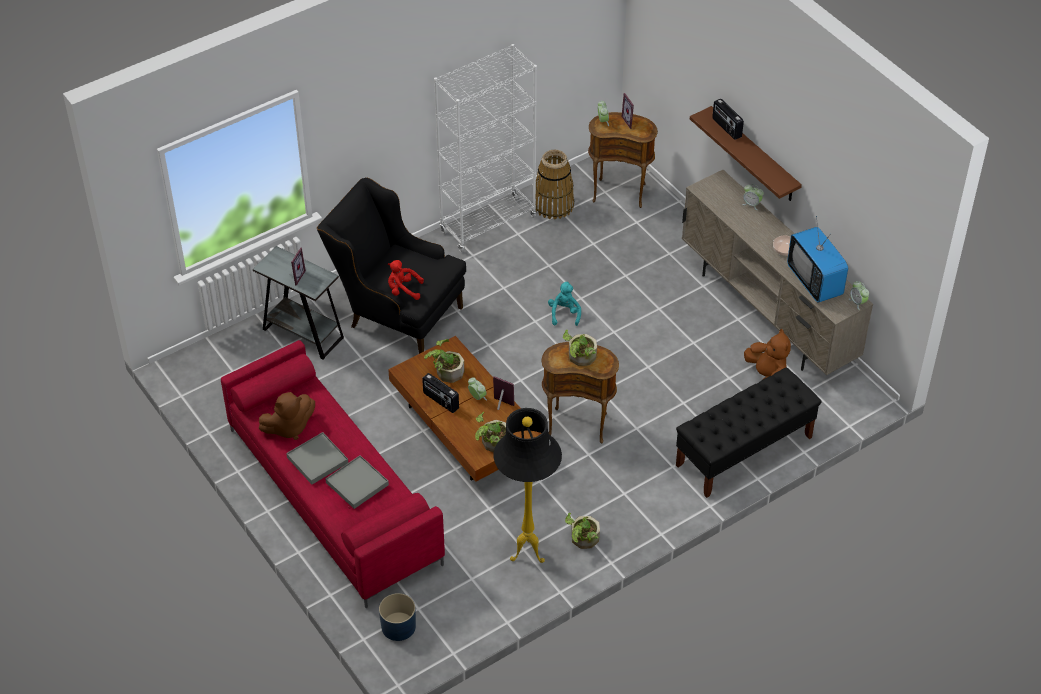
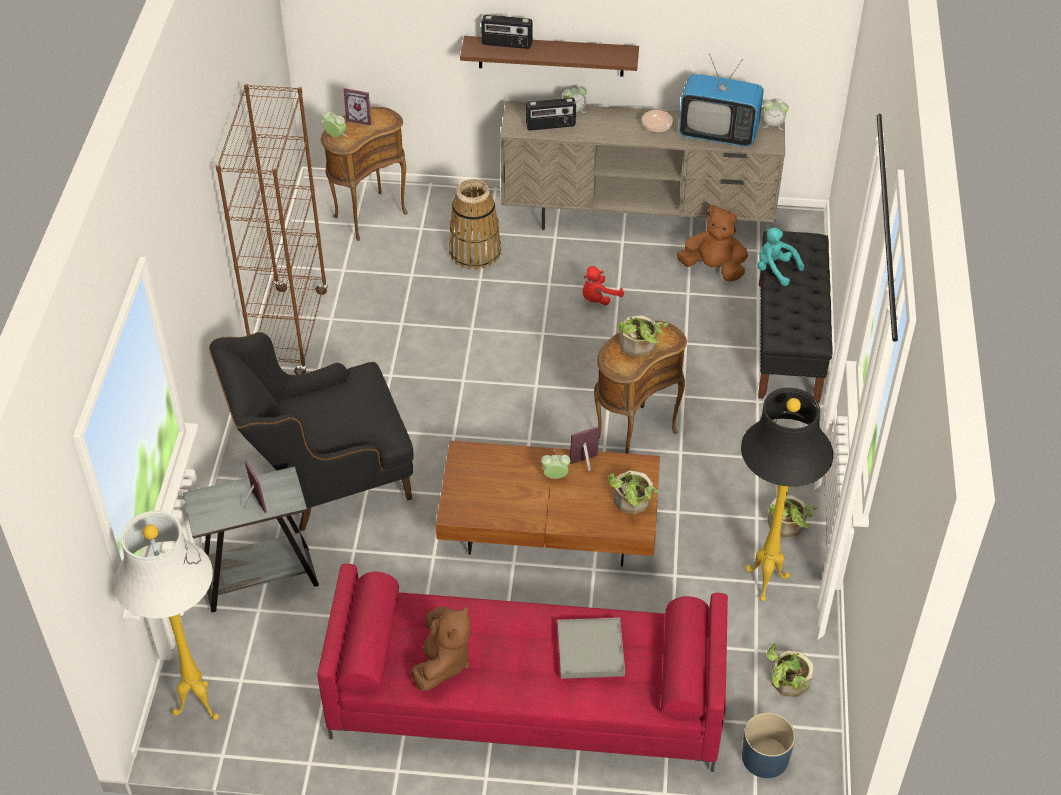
camera: 50 degrees left, 0 degrees up
grey tray [286,432,348,484] -> none
red plush toy [388,260,424,300] -> red plush toy moved to [582,266,624,306]
radio [422,373,459,413] -> radio moved to [526,98,576,130]
potted plant [424,339,464,383] -> potted plant moved to [766,644,813,697]
white bookcase [434,44,537,252] -> brown bookcase [216,83,328,375]
basket [536,150,574,220] -> basket moved to [449,179,501,270]
turquoise plush toy [548,281,581,326] -> turquoise plush toy moved to [757,228,804,286]
none -> white floor lamp [114,511,219,720]

